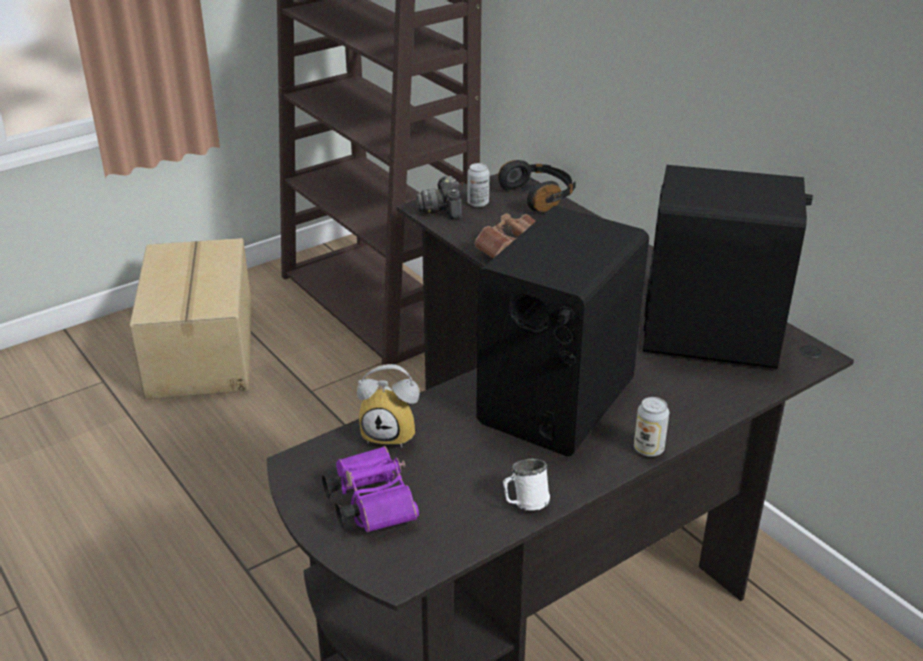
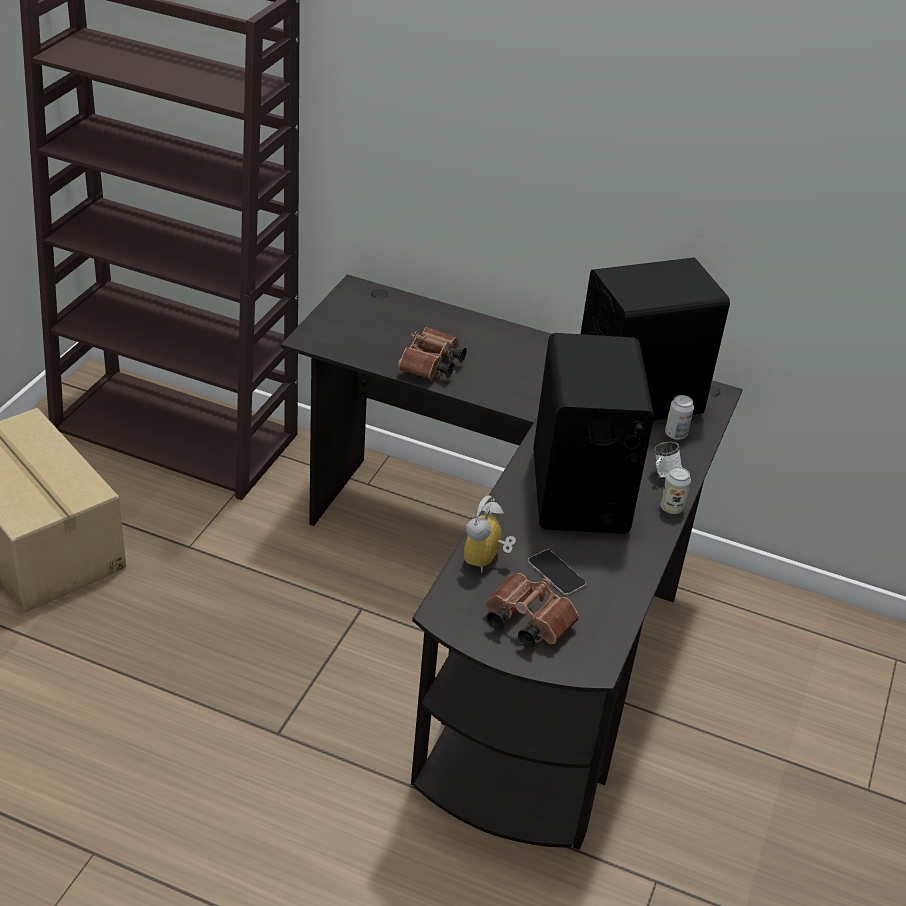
camera: 35 degrees left, 5 degrees up
purple binoculars [322,446,419,533] -> brown binoculars [485,573,579,648]
alarm clock [357,364,420,448] -> alarm clock turned 135 degrees clockwise [464,496,516,573]
camera [416,176,462,219] -> none
can [467,163,489,207] -> can moved to [665,395,694,440]
black headphones [498,160,576,212] -> none
white mug [503,459,550,511] -> white mug moved to [654,442,682,479]
none -> phone [528,549,586,595]

